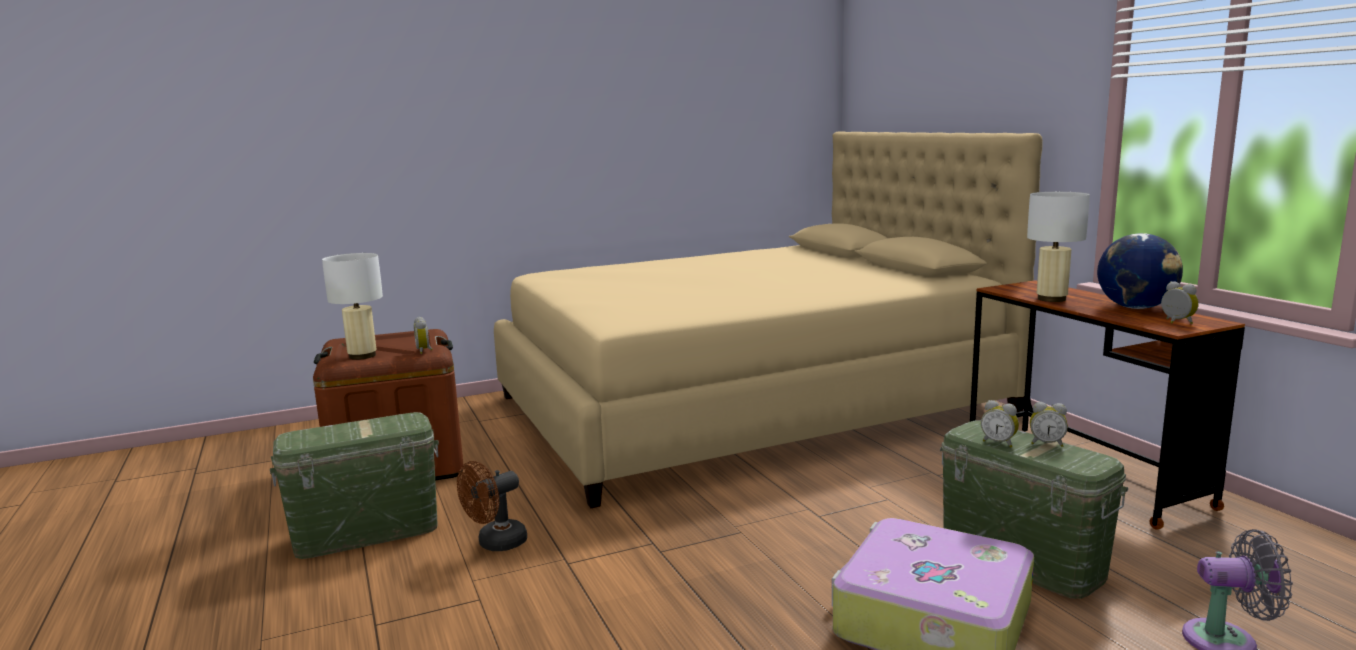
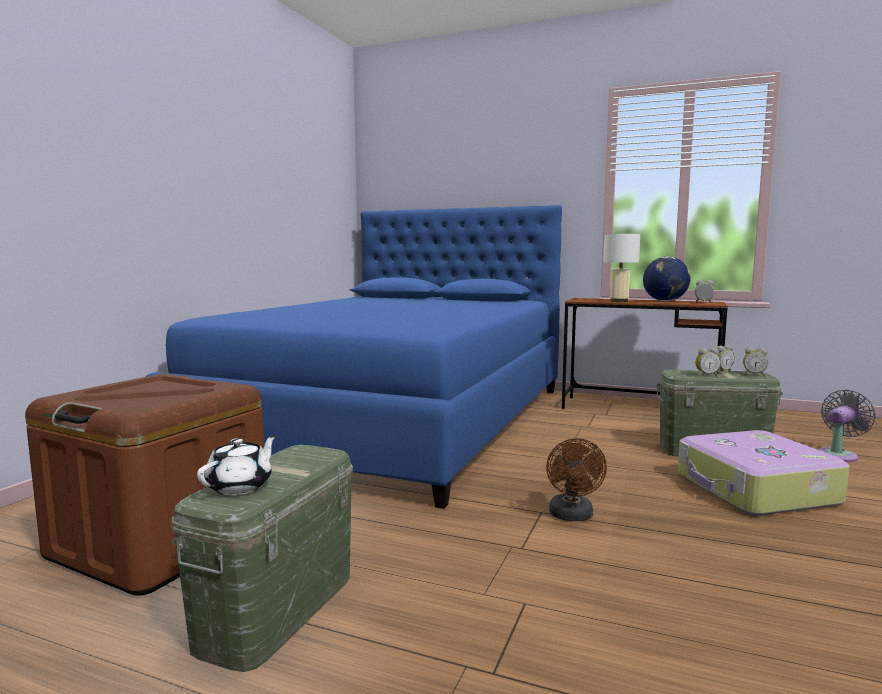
camera: 45 degrees left, 5 degrees down
white table lamp [322,253,383,360] -> none
alarm clock [414,317,433,354] -> alarm clock moved to [743,347,768,376]
brown fan [457,461,527,551] -> brown fan moved to [546,438,607,521]
beige bed [494,131,1043,508] -> blue bed [145,205,562,509]
none -> white teapot [197,435,277,495]

